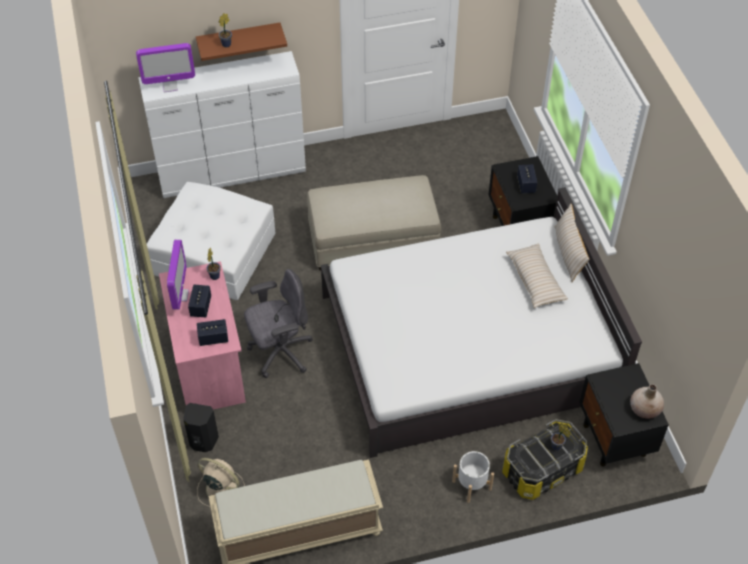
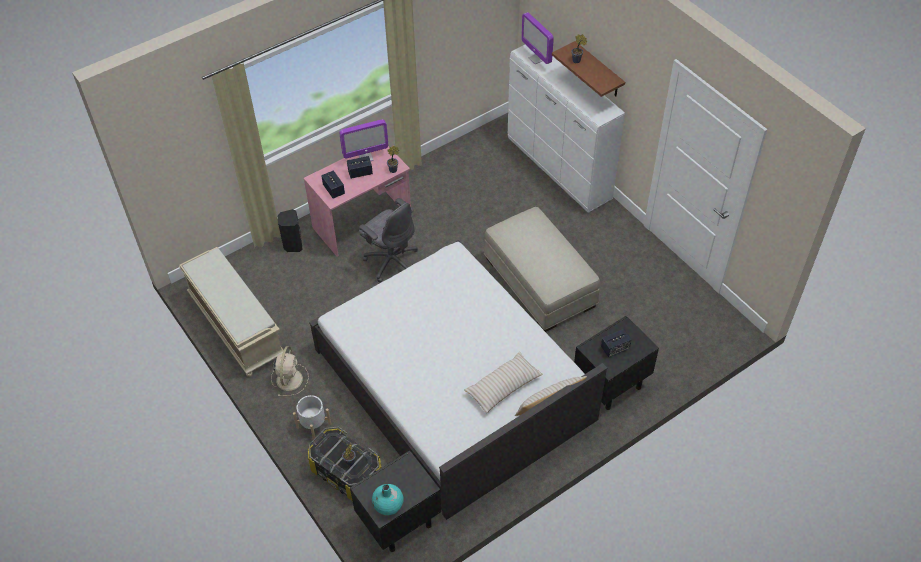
camera: 70 degrees right, 0 degrees up
white ottoman [147,182,275,300] -> none
beige fan [197,458,245,507] -> beige fan moved to [271,346,309,396]
beige vase [630,384,664,419] -> turquoise vase [372,484,404,515]

